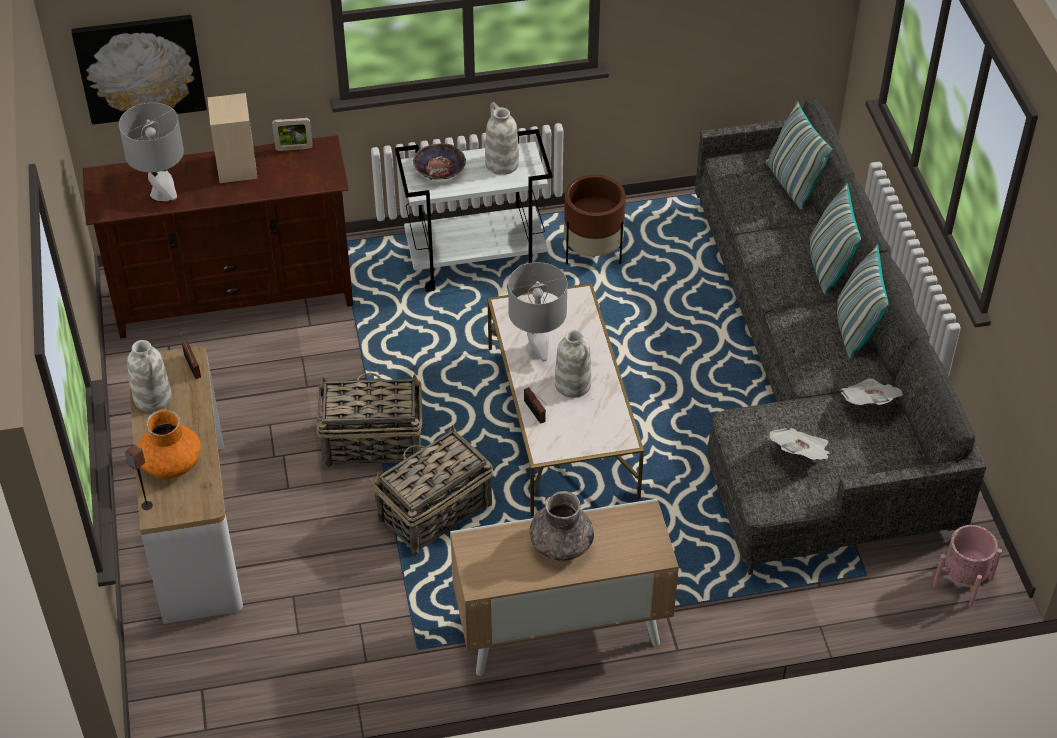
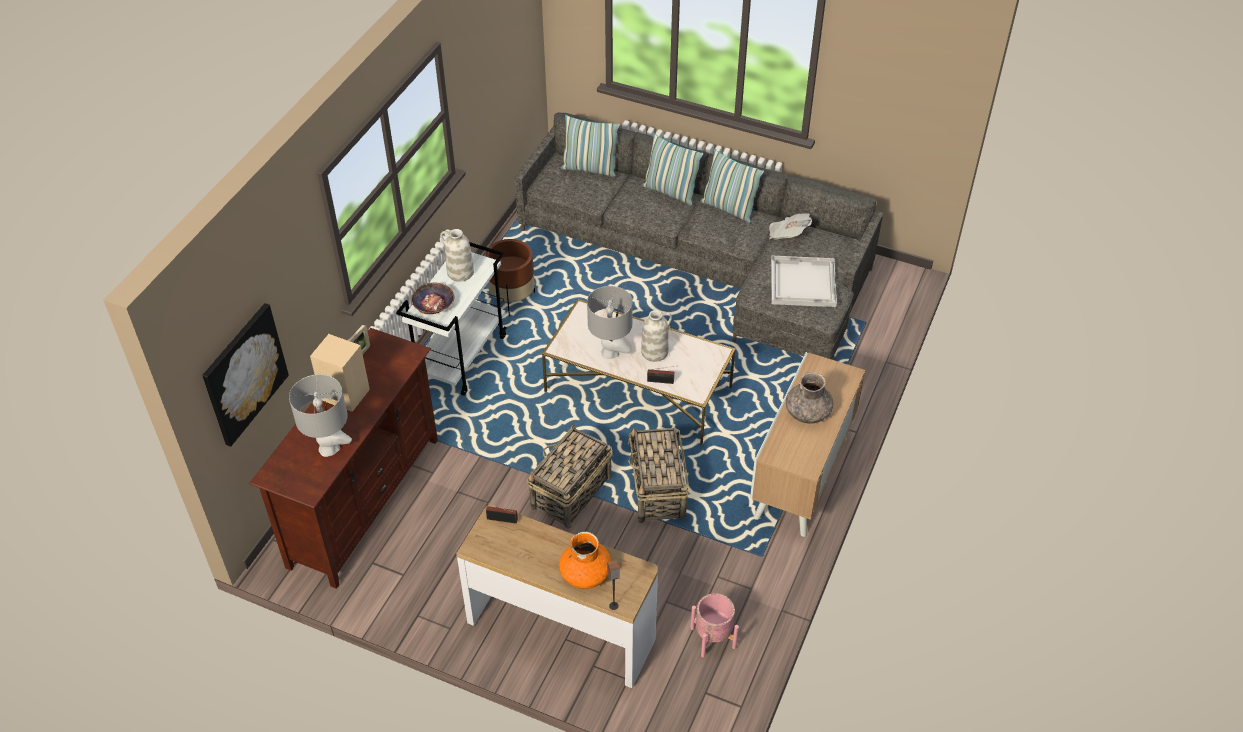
camera: 55 degrees left, 0 degrees up
white vase [127,340,172,412] -> none
newspaper [770,428,830,460] -> white tray [771,256,837,307]
pink planter [933,525,1002,607] -> pink planter moved to [690,593,739,657]

